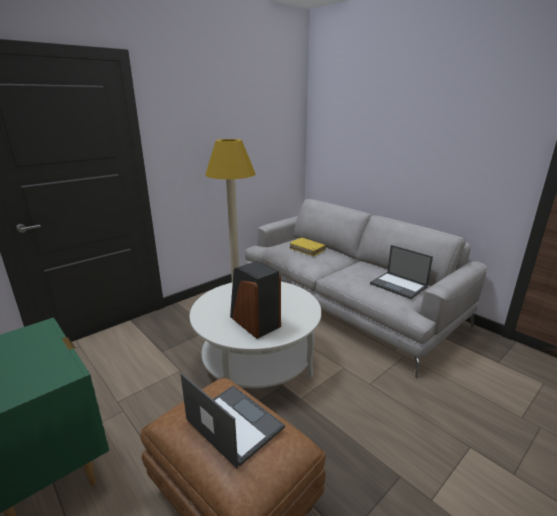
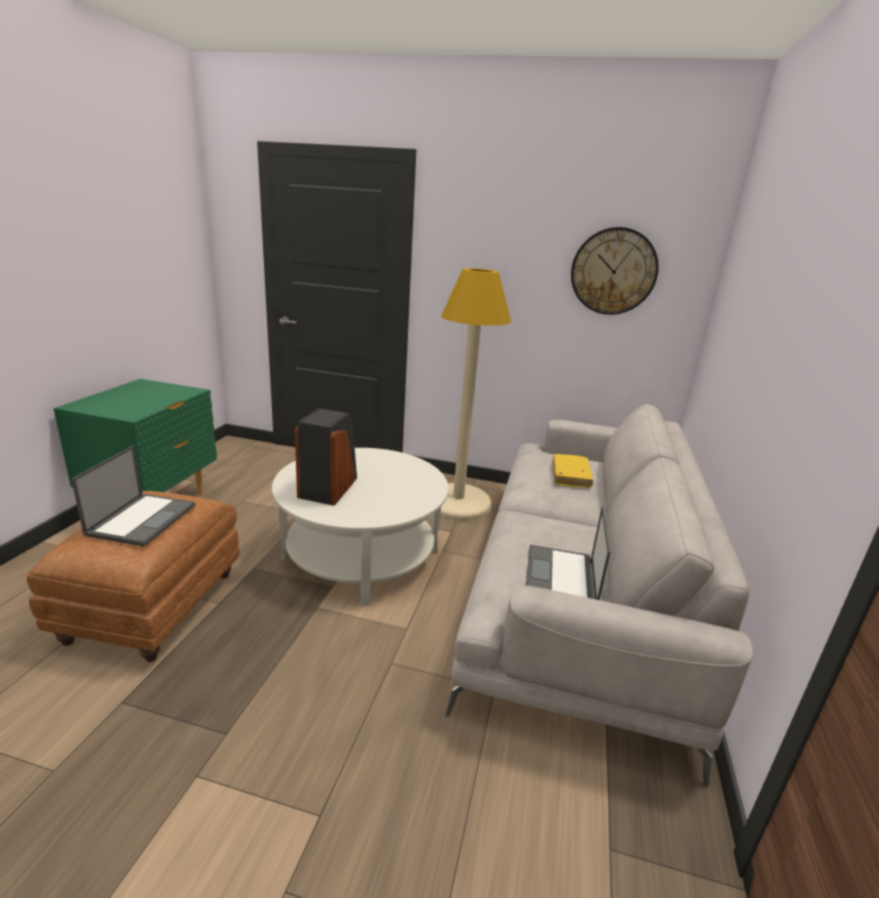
camera: 55 degrees right, 0 degrees up
none -> wall clock [571,227,659,315]

